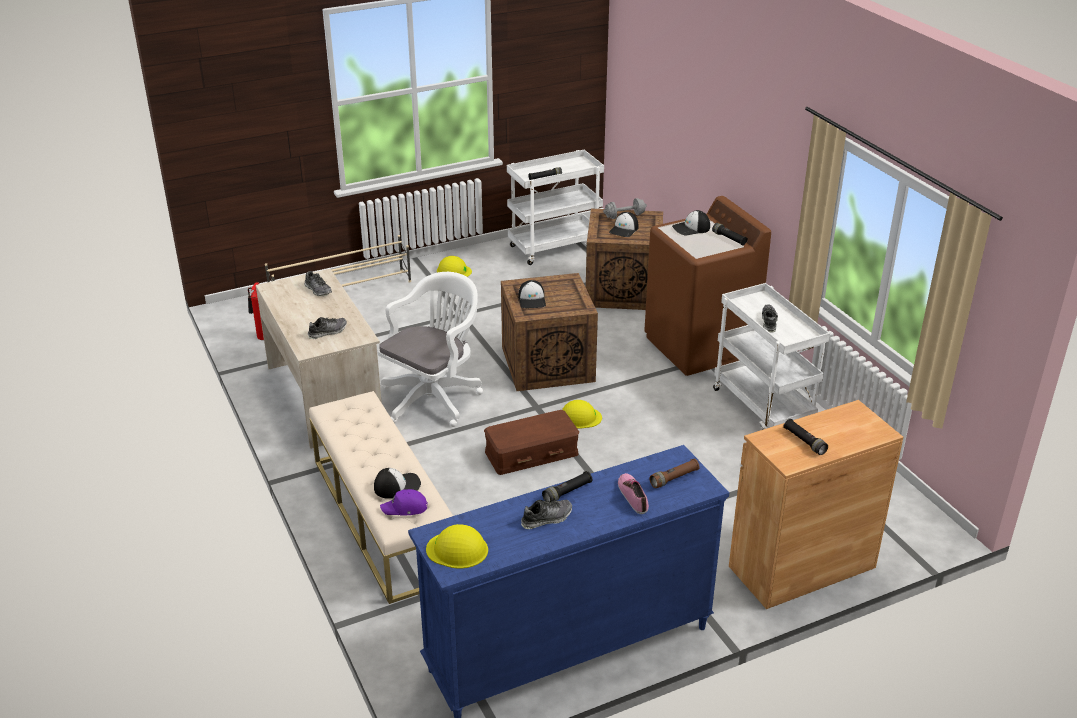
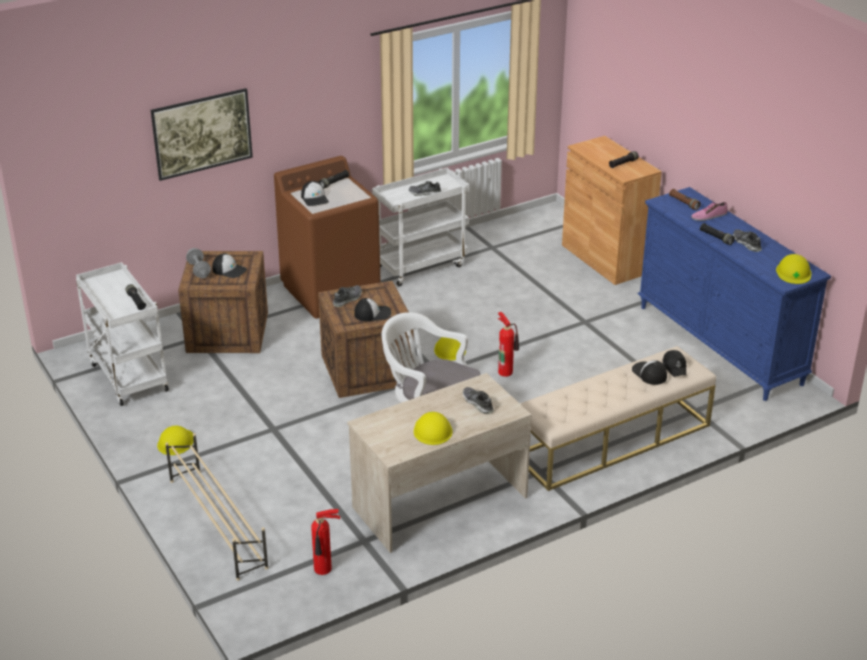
camera: 95 degrees left, 0 degrees up
shoe [304,271,332,296] -> shoe moved to [333,285,362,307]
purple cap [380,489,428,516] -> black cap [663,350,687,377]
brown storage box [484,410,579,475] -> fire extinguisher [498,312,519,377]
none -> picture [151,88,253,181]
none -> yellow hard hat [414,412,452,445]

